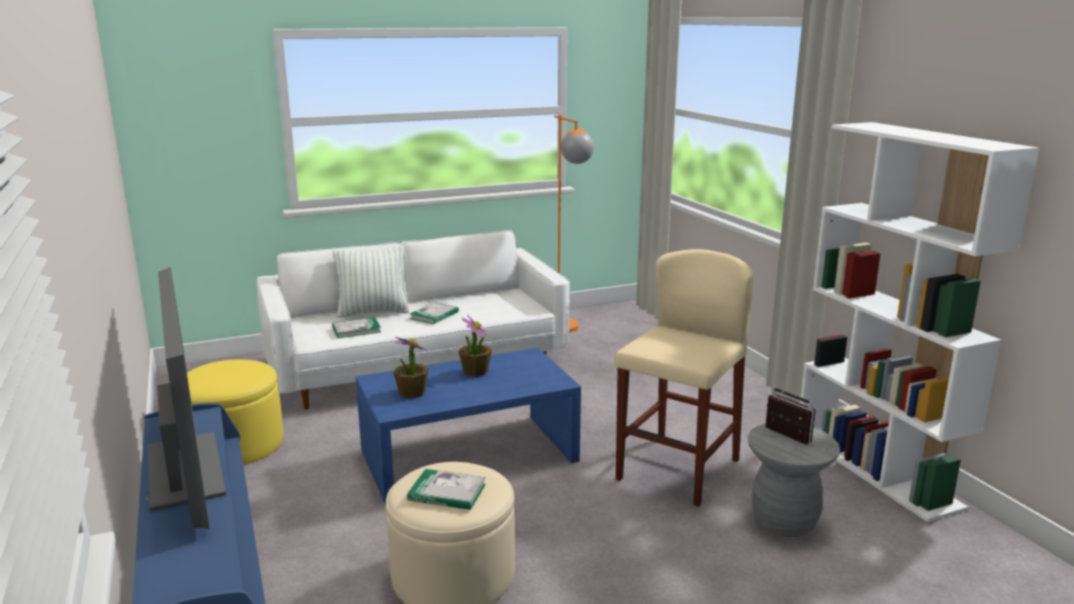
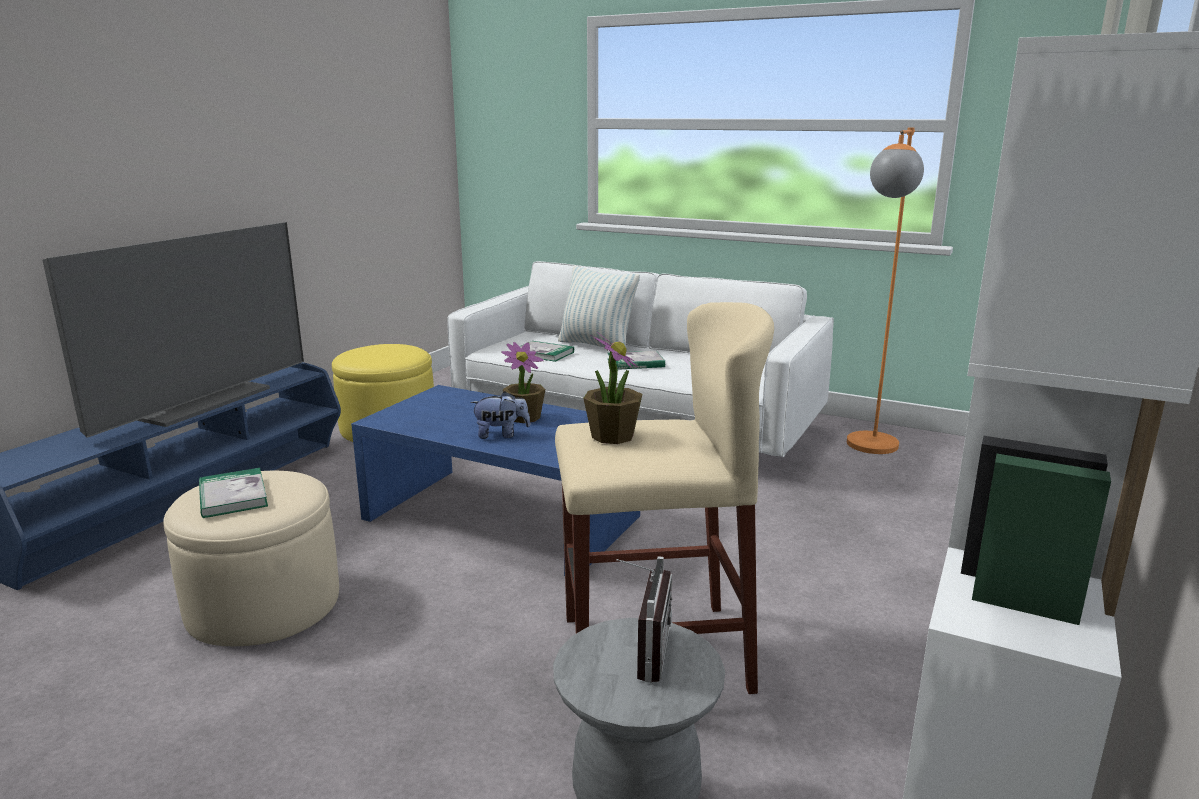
camera: 50 degrees right, 0 degrees up
potted plant [393,337,428,398] -> potted plant moved to [583,331,642,444]
none -> plush toy [470,391,530,439]

